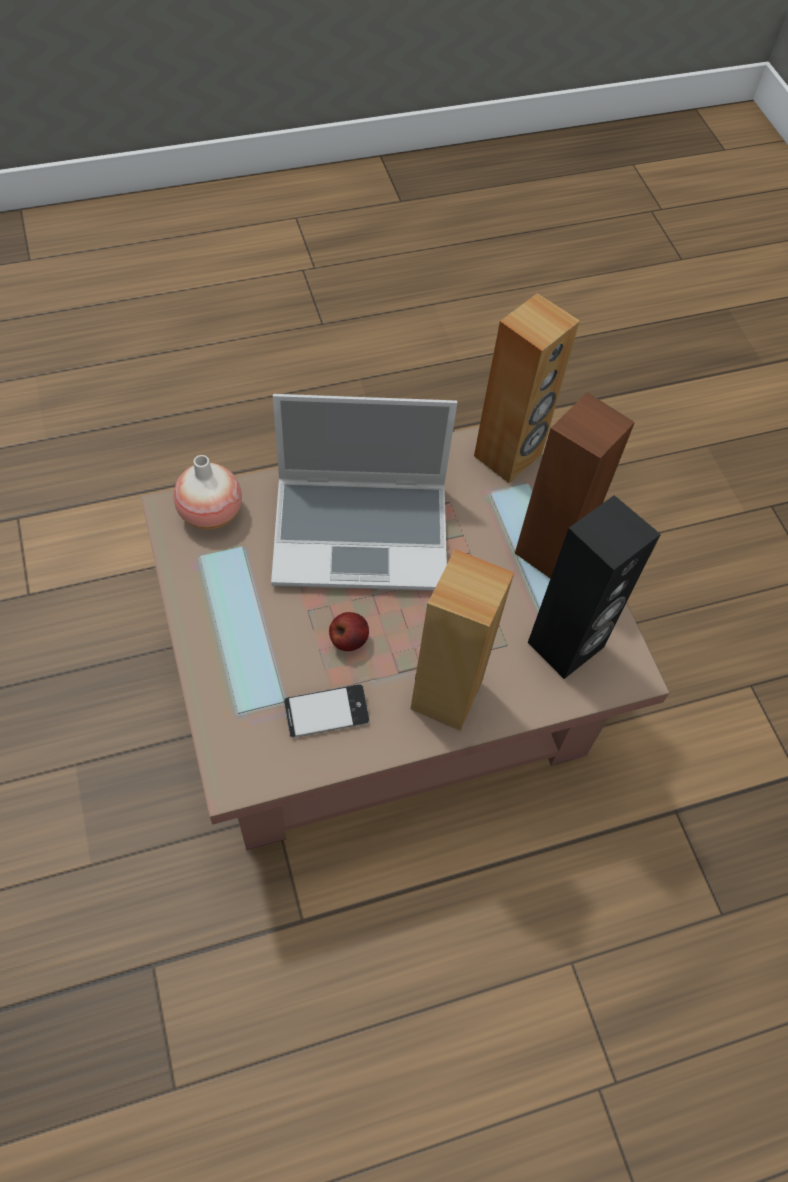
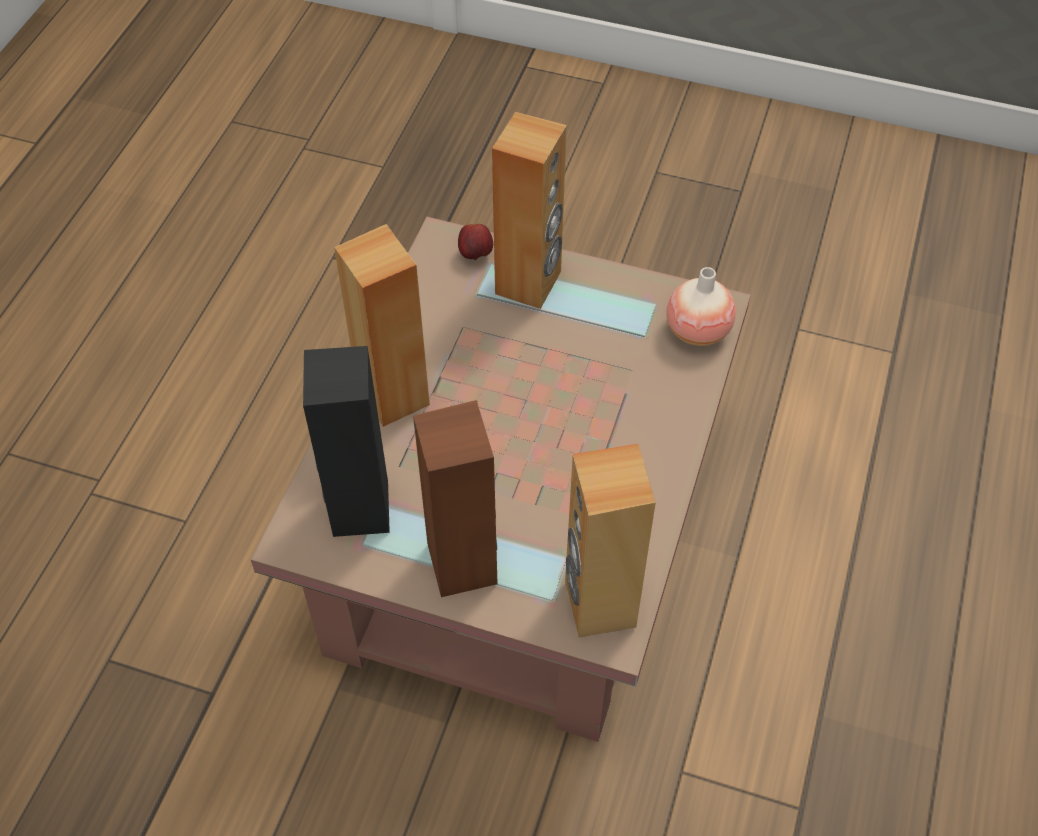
camera: 130 degrees right, 5 degrees down
laptop [271,394,457,591] -> none
phone [284,684,370,738] -> none
apple [329,612,369,651] -> apple moved to [458,224,493,260]
none -> brown speaker [492,112,567,309]

